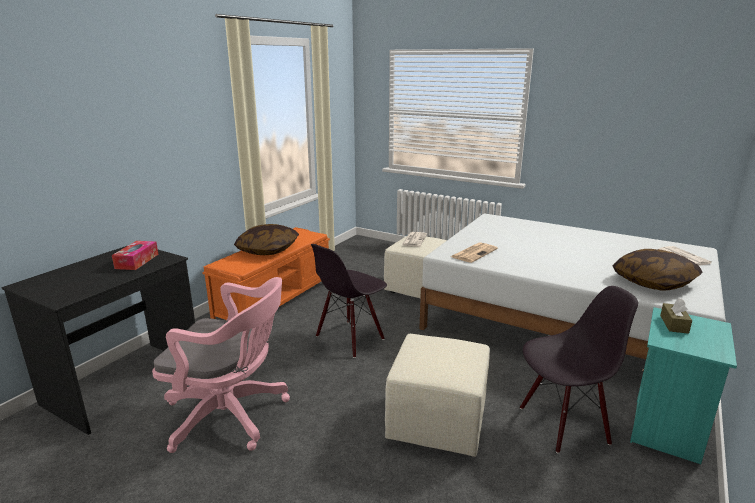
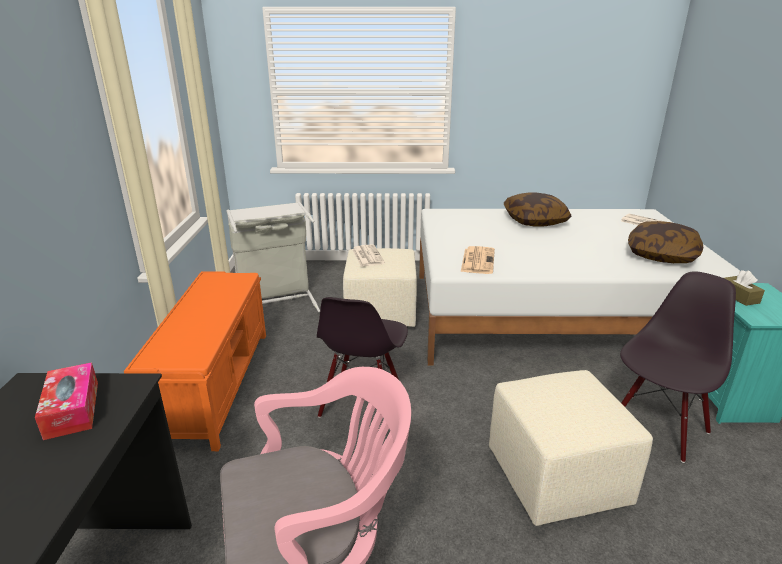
camera: 30 degrees left, 5 degrees up
pillow [234,224,299,255] -> pillow moved to [504,192,572,227]
none -> grey laundry basket [227,202,320,312]

